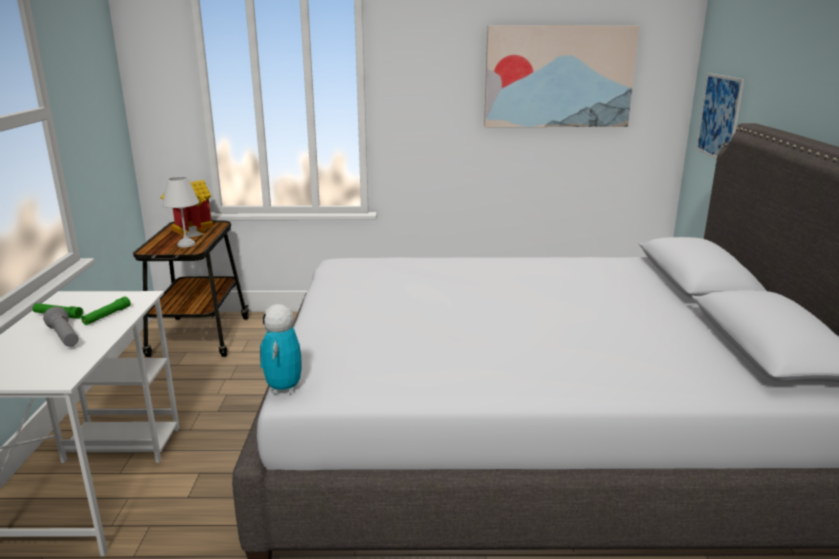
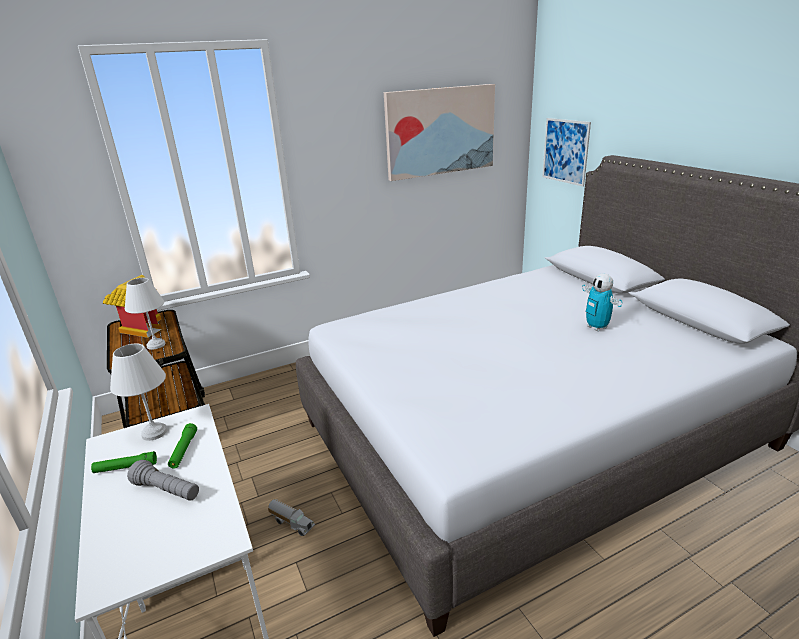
camera: 25 degrees left, 5 degrees up
toy robot [260,304,301,393] -> toy robot moved to [582,273,622,331]
none -> white table lamp [110,343,167,441]
none -> toy truck [268,499,315,536]

